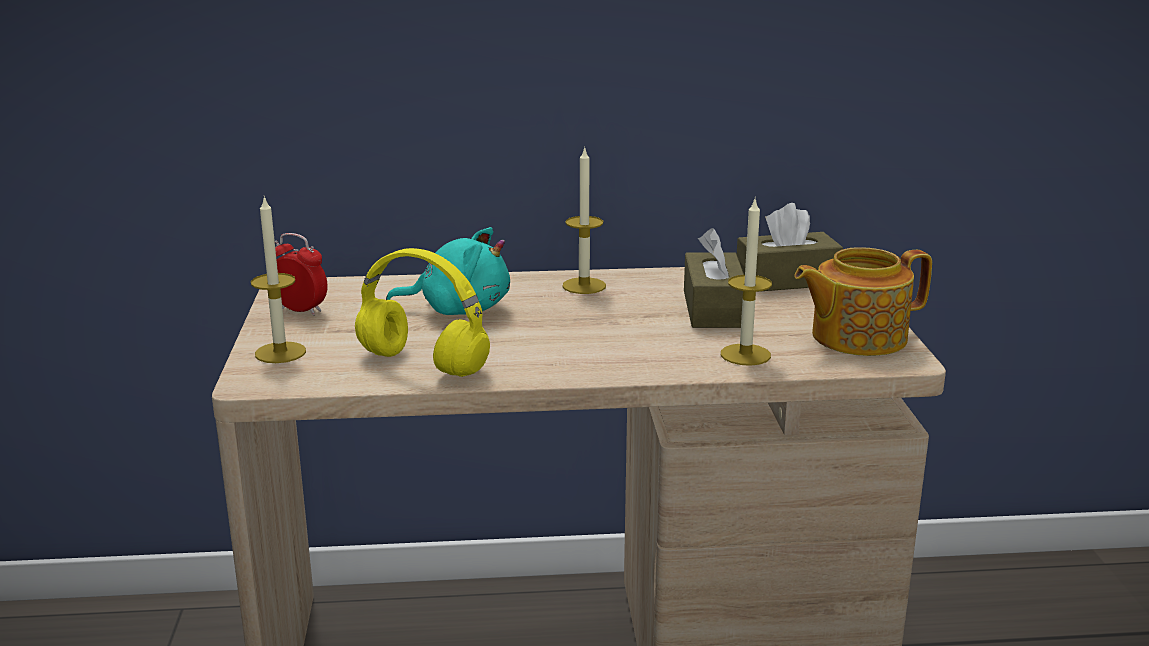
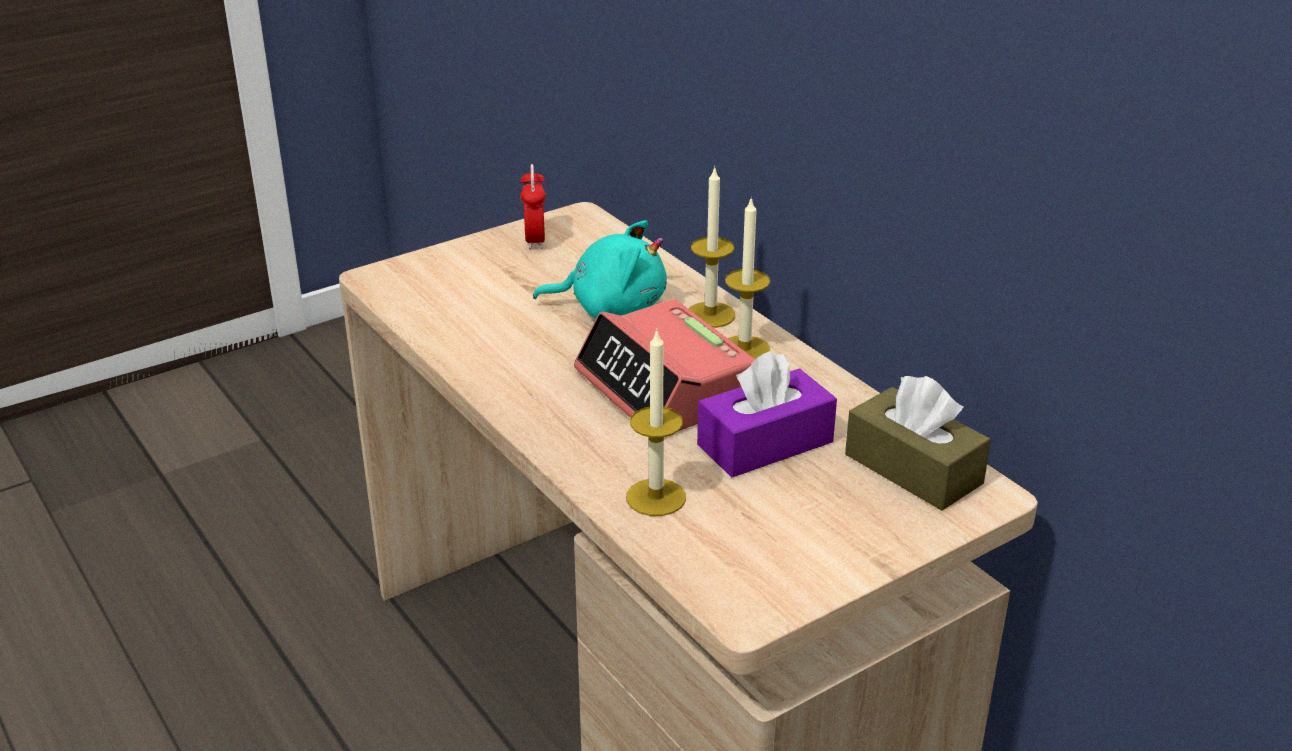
camera: 60 degrees right, 10 degrees up
candle [251,196,306,363] -> candle moved to [688,166,735,328]
yellow headphones [355,248,490,377] -> none
turquoise plush toy [386,227,510,315] -> turquoise plush toy turned 60 degrees counterclockwise [533,220,667,318]
brown tissue box [684,228,744,328] -> purple tissue box [697,351,837,477]
teapot [794,247,932,356] -> none
none -> alarm clock [574,299,755,431]

